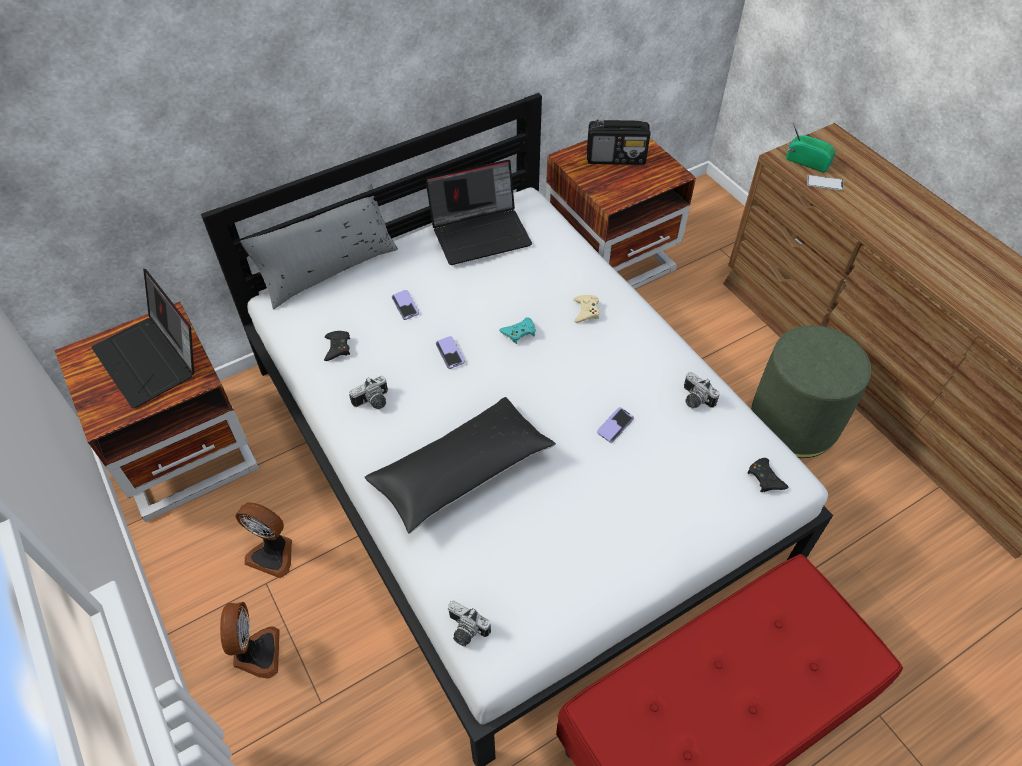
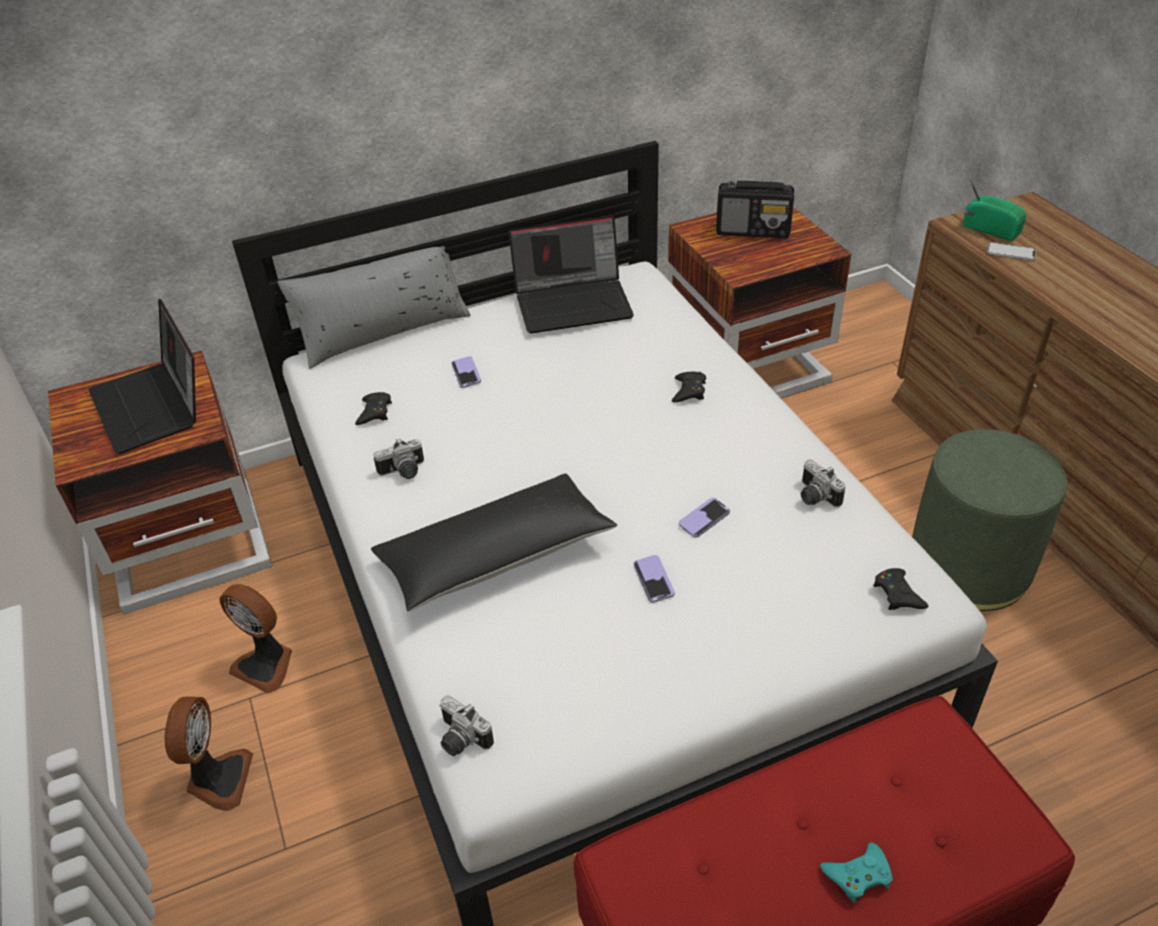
camera: 10 degrees right, 10 degrees down
phone [436,336,465,369] -> phone moved to [634,555,675,603]
turquoise game controller [499,317,536,344] -> turquoise game controller moved to [820,842,893,903]
beige game controller [573,295,600,323] -> black game controller [672,372,706,402]

